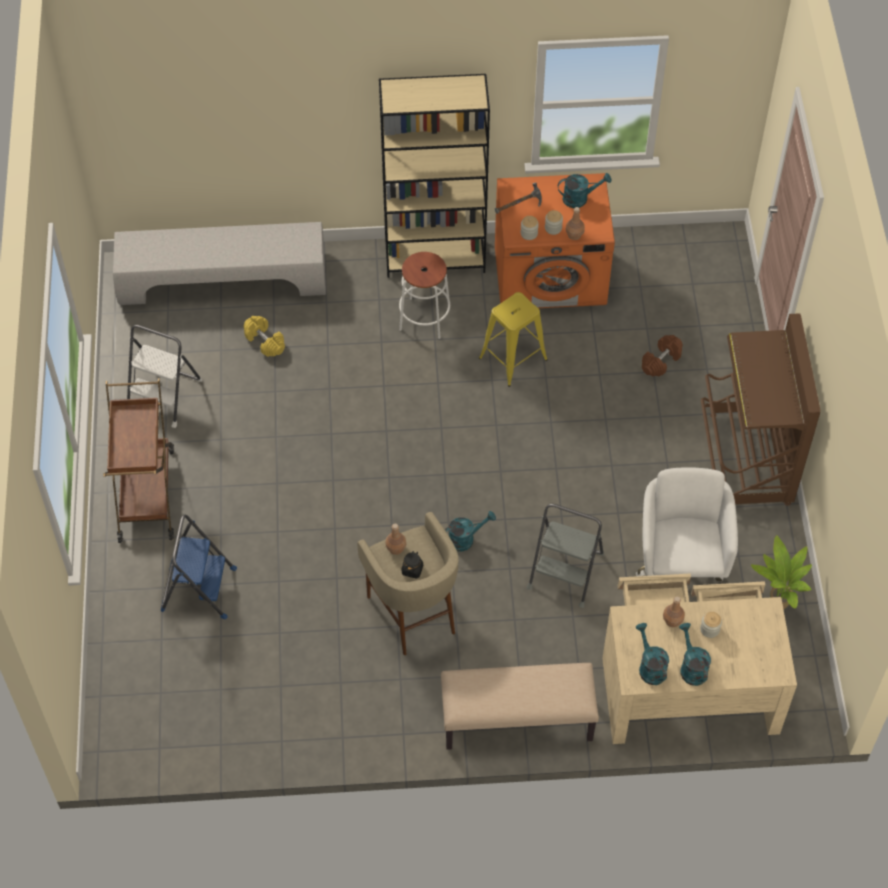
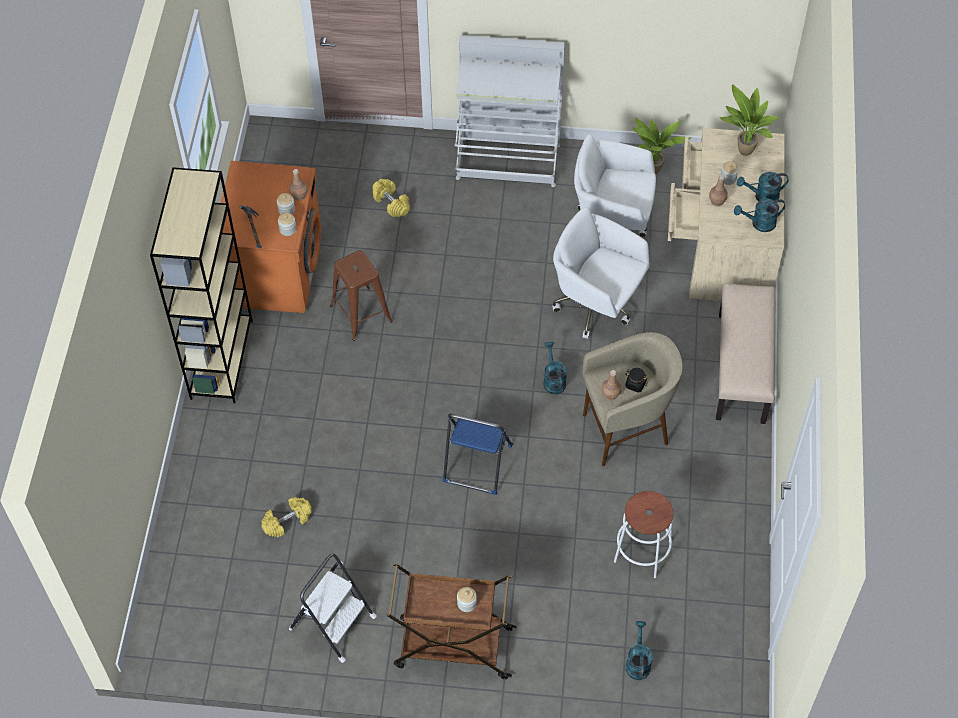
camera: 80 degrees left, 0 degrees up
grey bench [113,222,326,305] -> none
blue step ladder [161,515,237,619] -> blue step ladder moved to [443,414,514,495]
white stool [399,252,450,339] -> white stool moved to [614,491,673,578]
yellow stool [479,292,548,387] -> brown stool [330,250,393,341]
grey step ladder [527,504,604,608] -> white office chair [552,207,649,339]
turquoise watering can [558,173,611,208] -> turquoise watering can moved to [626,621,653,680]
brown dumbbell [642,335,683,376] -> yellow dumbbell [373,179,410,217]
brown shoe rack [701,313,821,506] -> white shoe rack [454,35,565,187]
none -> jar [457,587,477,612]
none -> potted plant [719,84,779,156]

